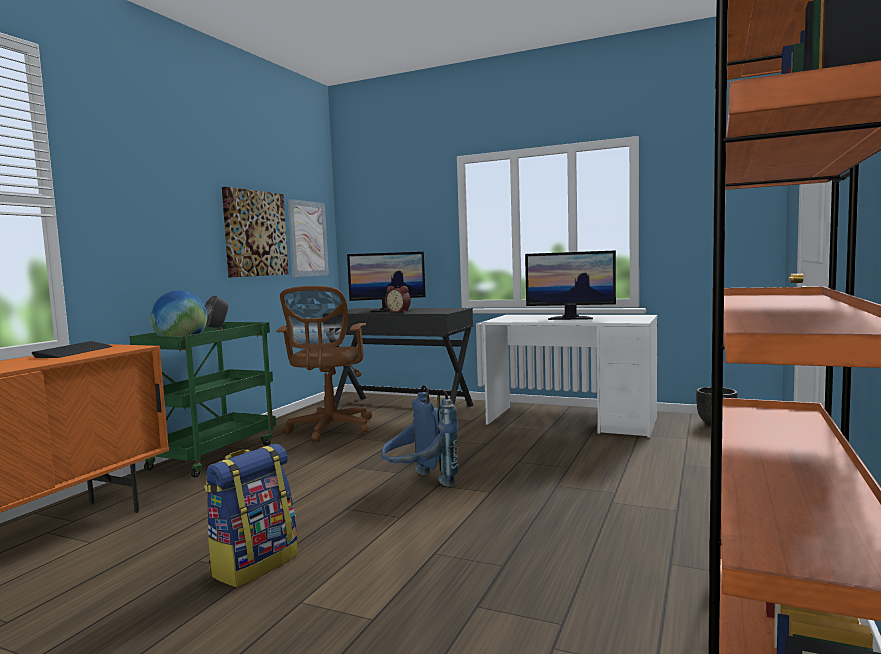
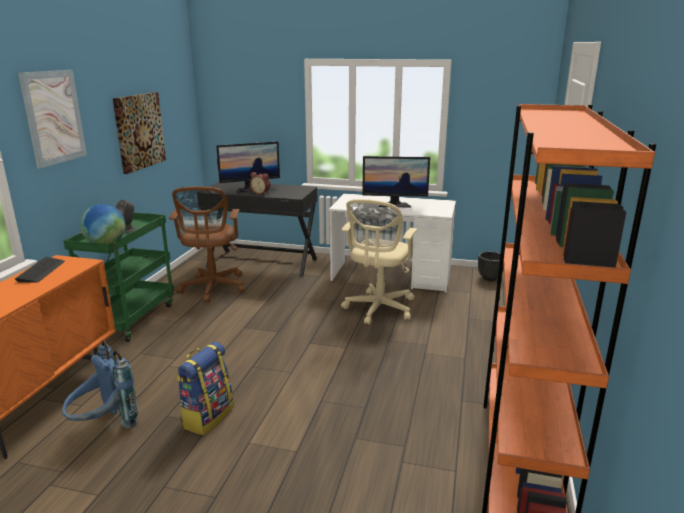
camera: 10 degrees left, 15 degrees up
picture [287,199,329,277] -> picture moved to [18,70,87,169]
blue backpack [381,385,459,487] -> blue backpack moved to [62,341,138,428]
none -> beige office chair [341,199,417,325]

